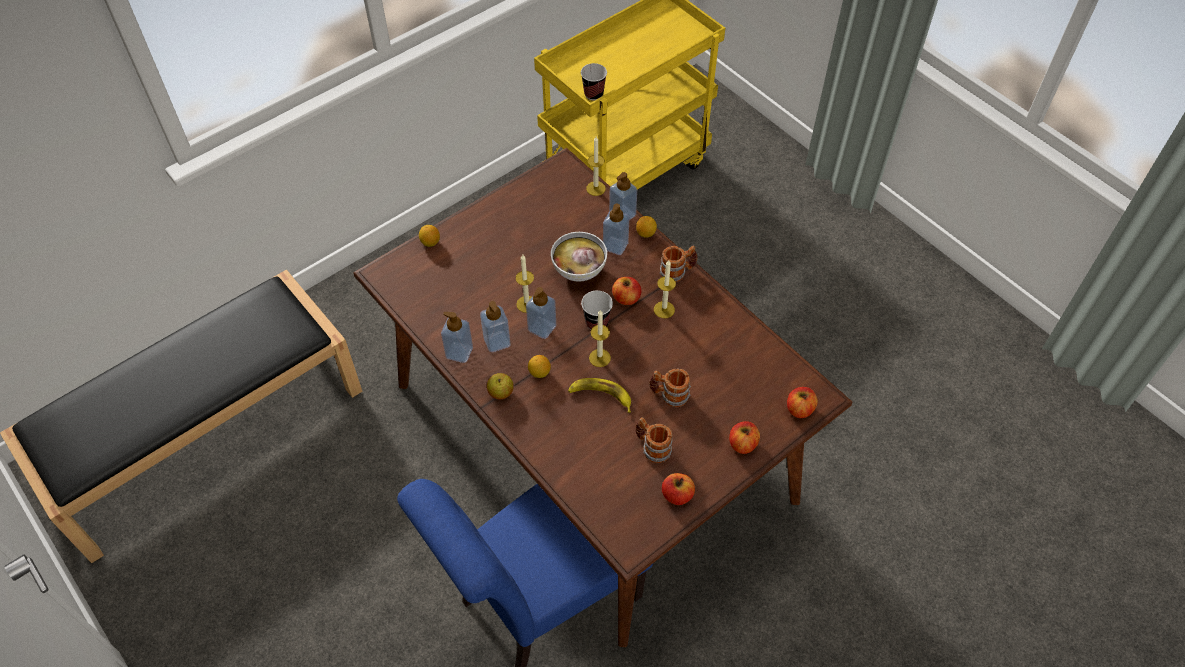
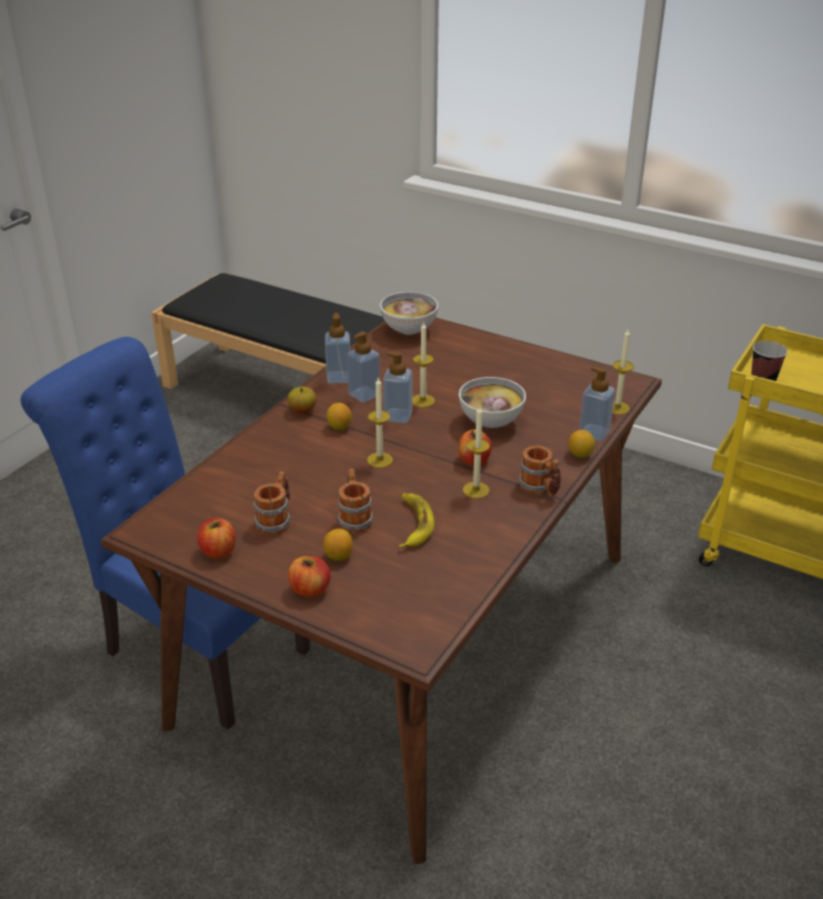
camera: 70 degrees right, 20 degrees down
lemon [419,225,440,247] -> lemon moved to [323,529,353,561]
banana [568,378,631,413] -> banana moved to [398,493,434,548]
cup [581,290,613,330] -> none
soap dispenser [603,203,630,255] -> none
apple [787,387,818,418] -> none
none -> bowl [380,292,438,335]

